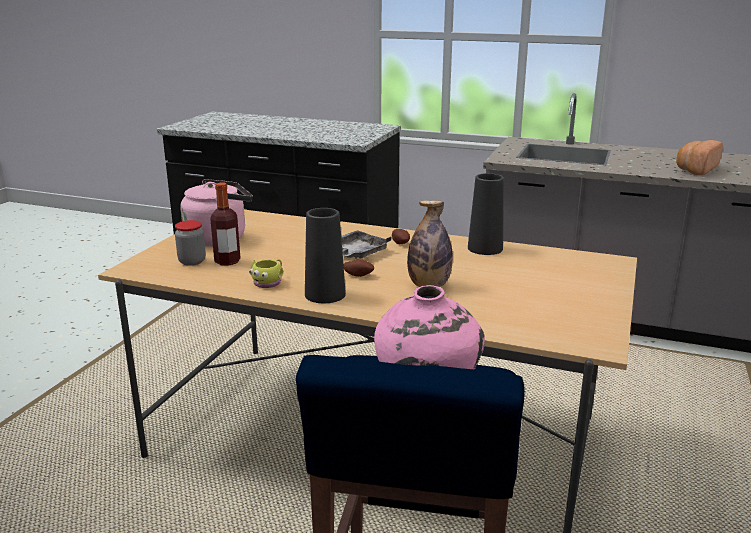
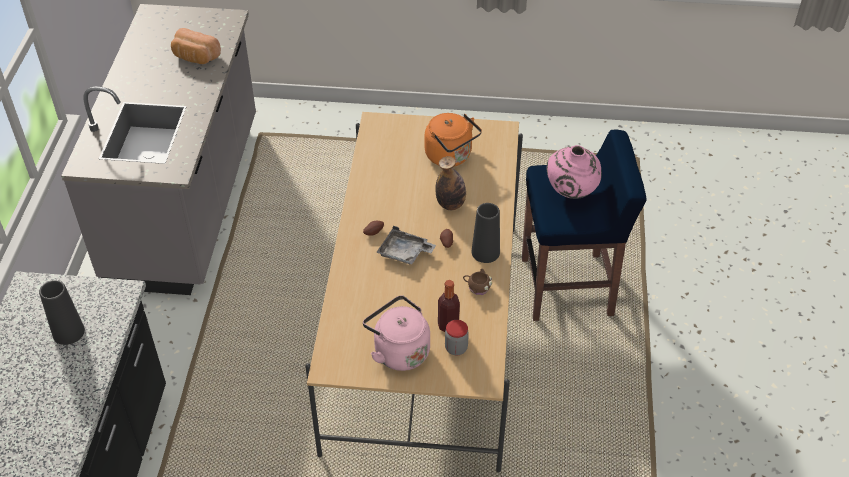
camera: 105 degrees left, 25 degrees up
yellow mug [249,259,283,288] -> brown mug [463,268,492,295]
black vase [468,173,504,255] -> black vase moved to [39,280,85,345]
none -> orange kettle [425,113,482,166]

